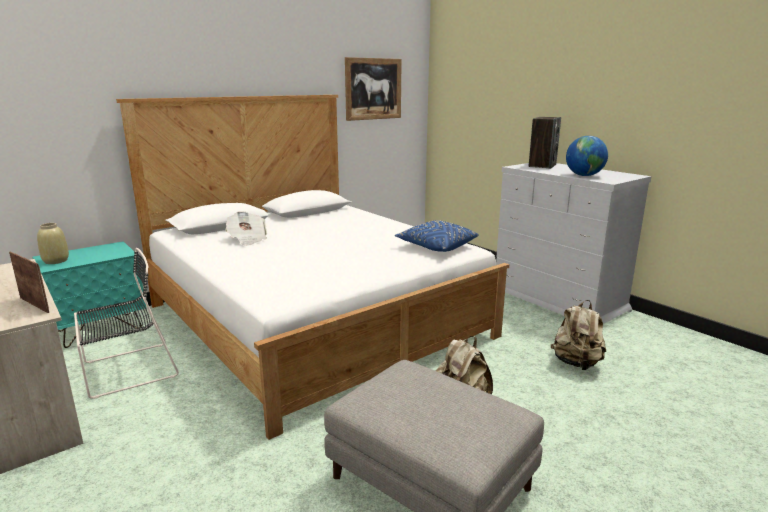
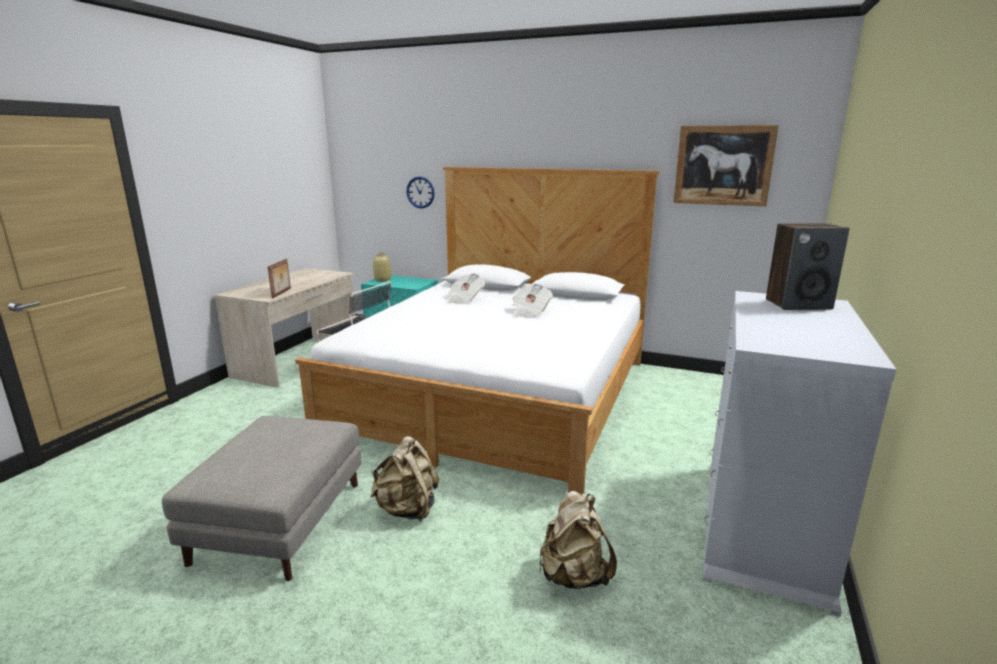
camera: 60 degrees right, 0 degrees up
blue pillow [395,220,479,252] -> none
globe [566,136,608,176] -> none
none -> wall clock [407,176,434,208]
none -> newspaper [512,284,553,317]

